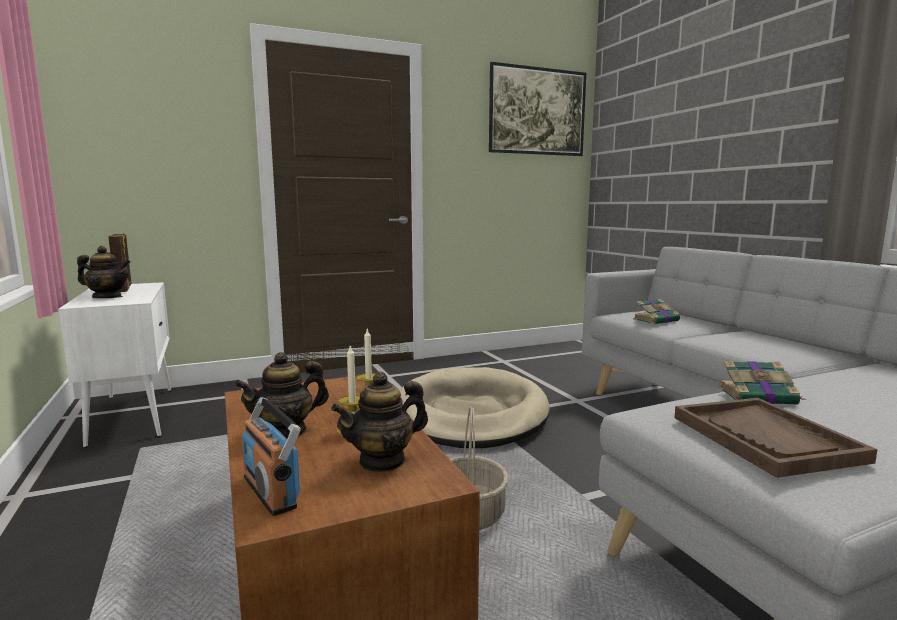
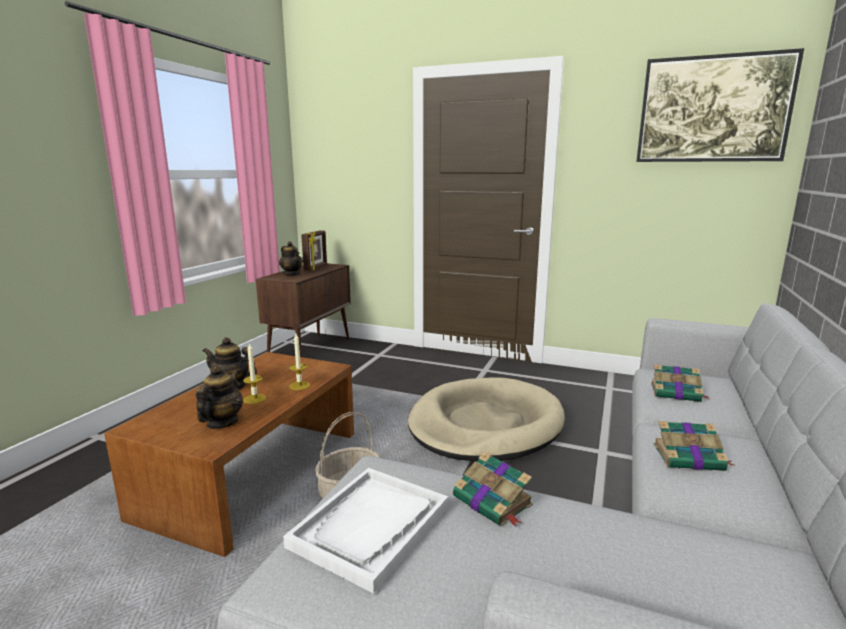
camera: 45 degrees right, 5 degrees up
white cabinet [59,282,171,448] -> brown cabinet [256,263,351,357]
radio [241,397,301,516] -> none
teapot [331,371,428,473] -> teapot turned 90 degrees clockwise [196,366,243,429]
brown tray [674,398,878,478] -> white tray [283,468,448,594]
none -> book [653,421,734,471]

